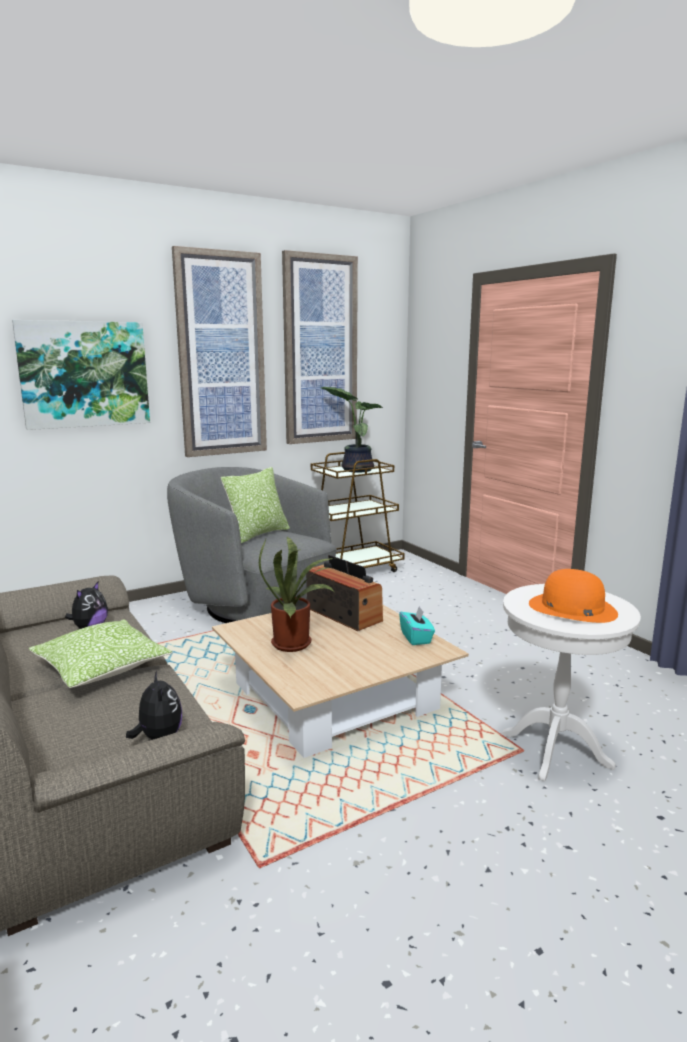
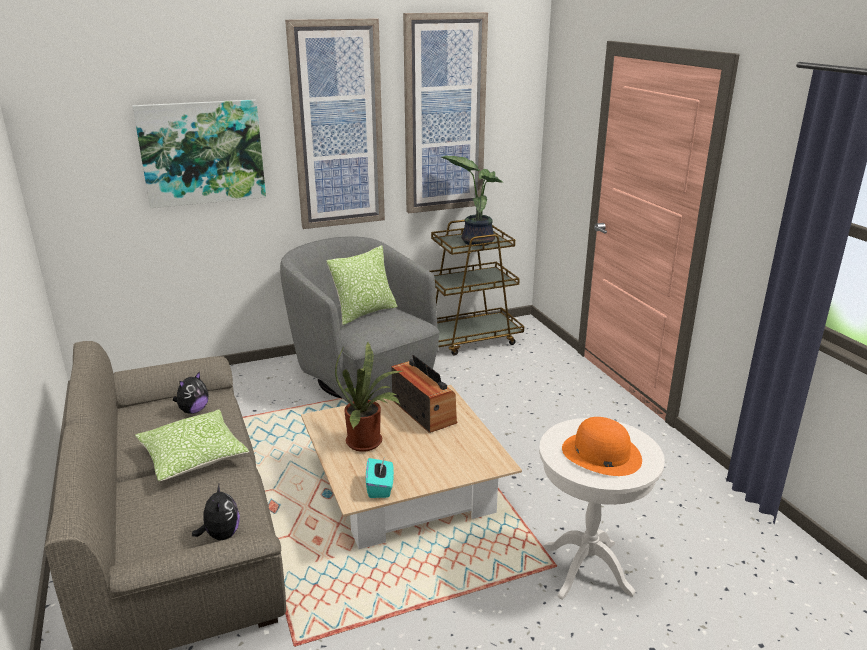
camera: 10 degrees right, 10 degrees up
turquoise tissue box [399,606,435,645] -> turquoise tissue box moved to [366,458,394,498]

